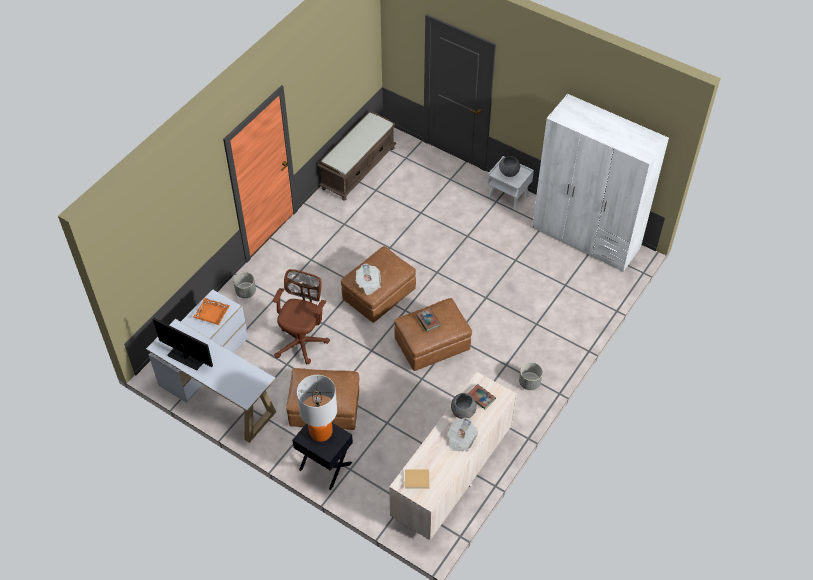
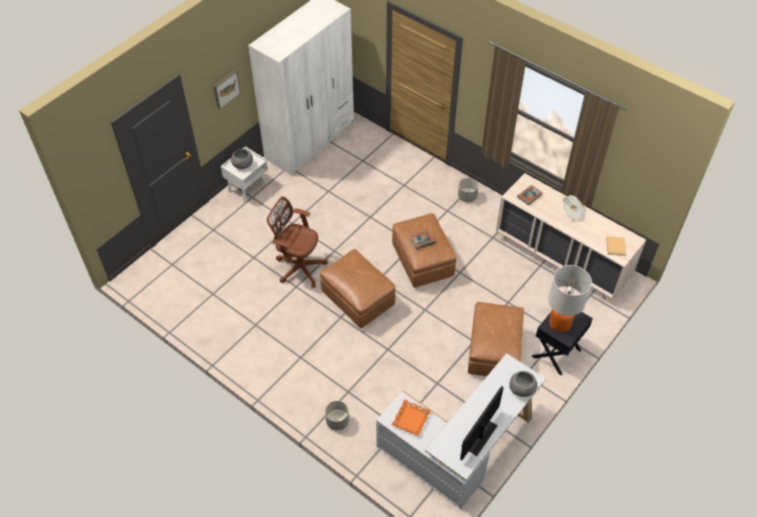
camera: 85 degrees left, 0 degrees up
brown office chair [272,269,330,364] -> brown office chair moved to [267,197,328,288]
brown bench [318,111,396,201] -> none
newspaper [356,264,381,295] -> none
grey bowl [451,393,476,419] -> grey bowl moved to [509,371,537,397]
none -> picture [213,70,240,109]

